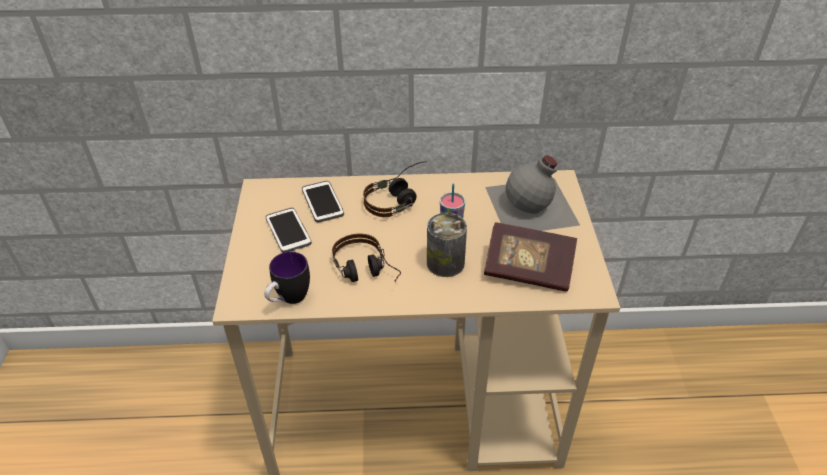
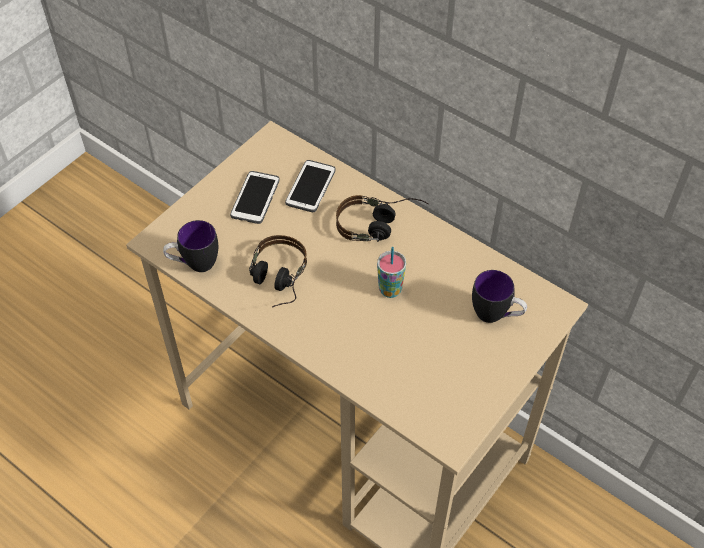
camera: 40 degrees right, 10 degrees up
can [427,213,467,277] -> none
book [484,222,577,292] -> none
grey bottle [485,156,580,231] -> mug [472,270,527,323]

